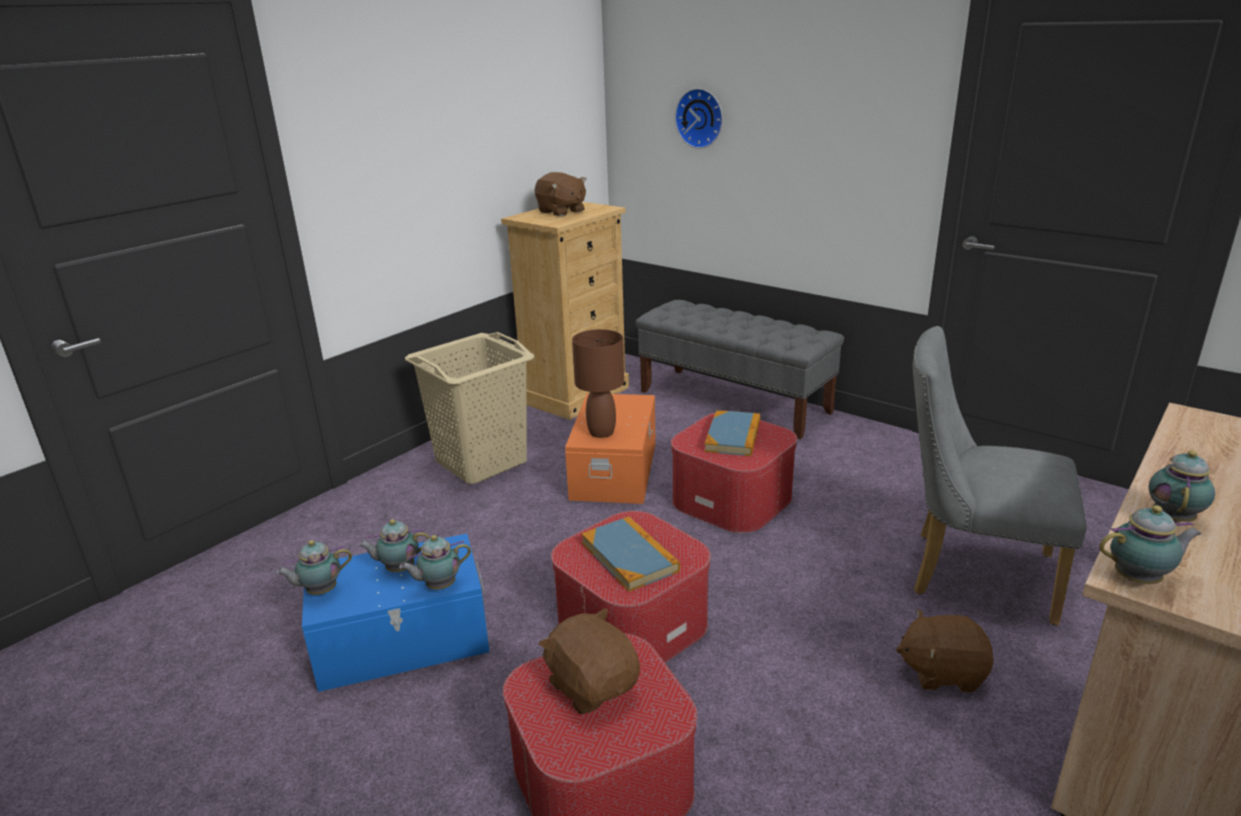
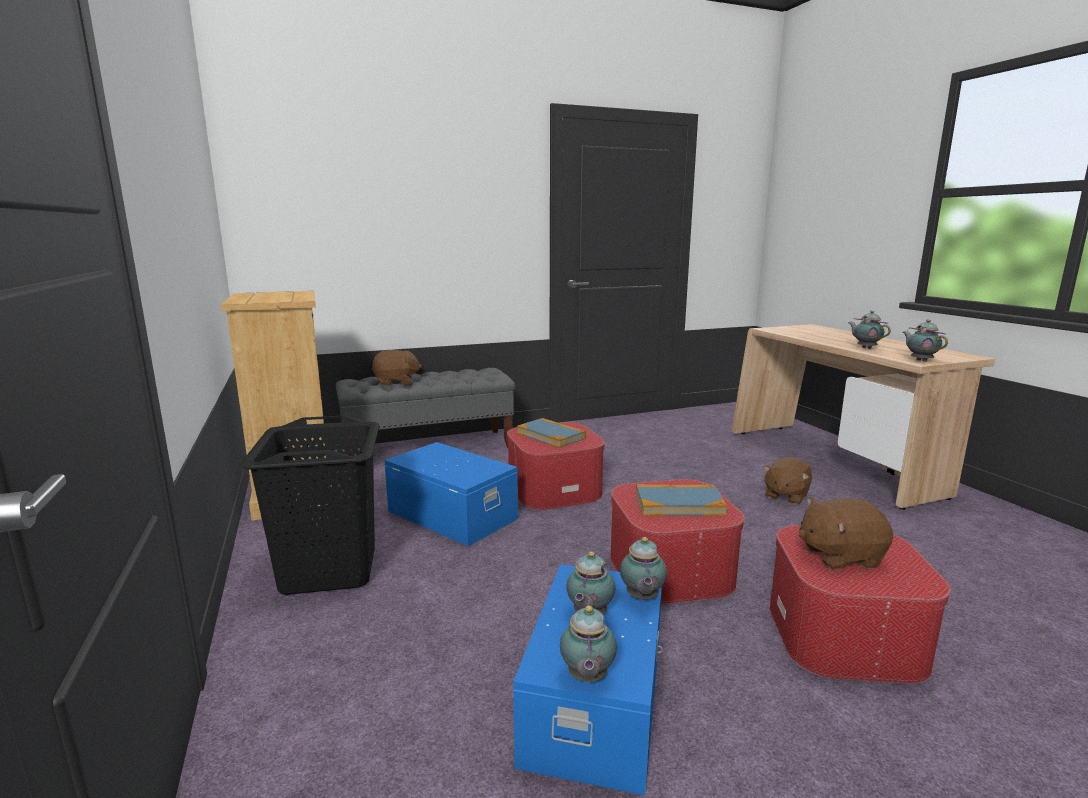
camera: 60 degrees left, 10 degrees down
beige laundry basket [405,332,534,484] -> black laundry basket [239,415,379,595]
brown plush toy [534,172,586,217] -> brown plush toy moved to [371,350,422,385]
orange storage box [565,393,656,504] -> blue storage box [384,442,518,546]
brown table lamp [572,329,624,438] -> none
wall clock [675,88,723,149] -> none
grey chair [913,326,1087,625] -> none
teapot [1099,505,1202,584] -> teapot turned 45 degrees counterclockwise [903,319,948,362]

